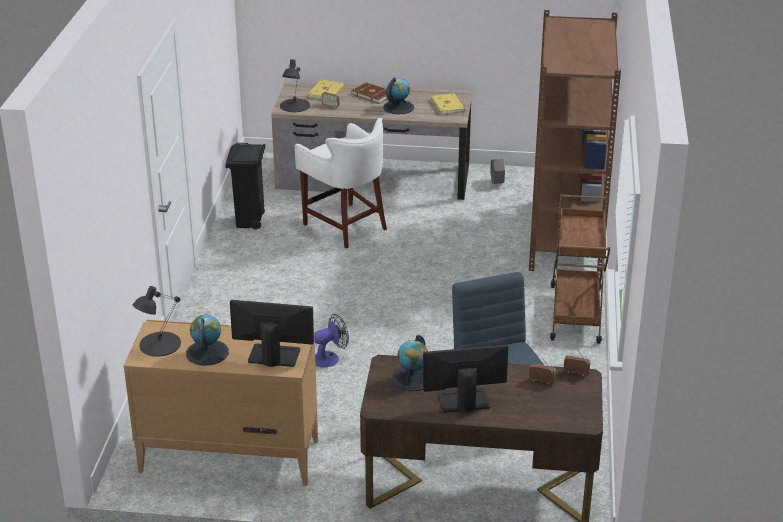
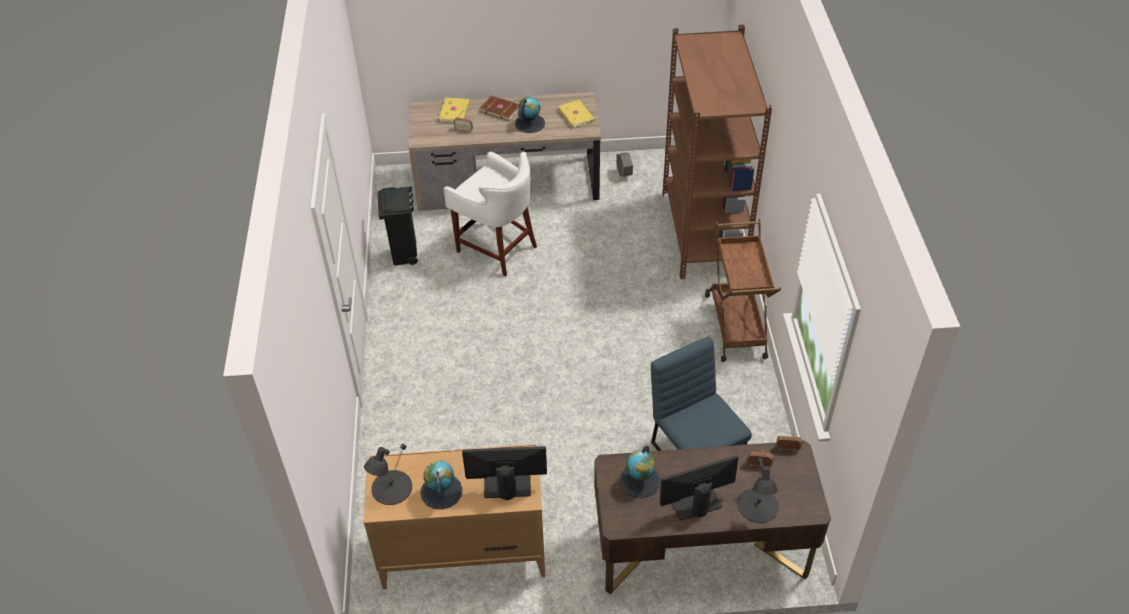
camera: 10 degrees left, 15 degrees up
black table lamp [280,59,310,112] -> black table lamp moved to [738,458,778,523]
fan [314,314,349,367] -> none

